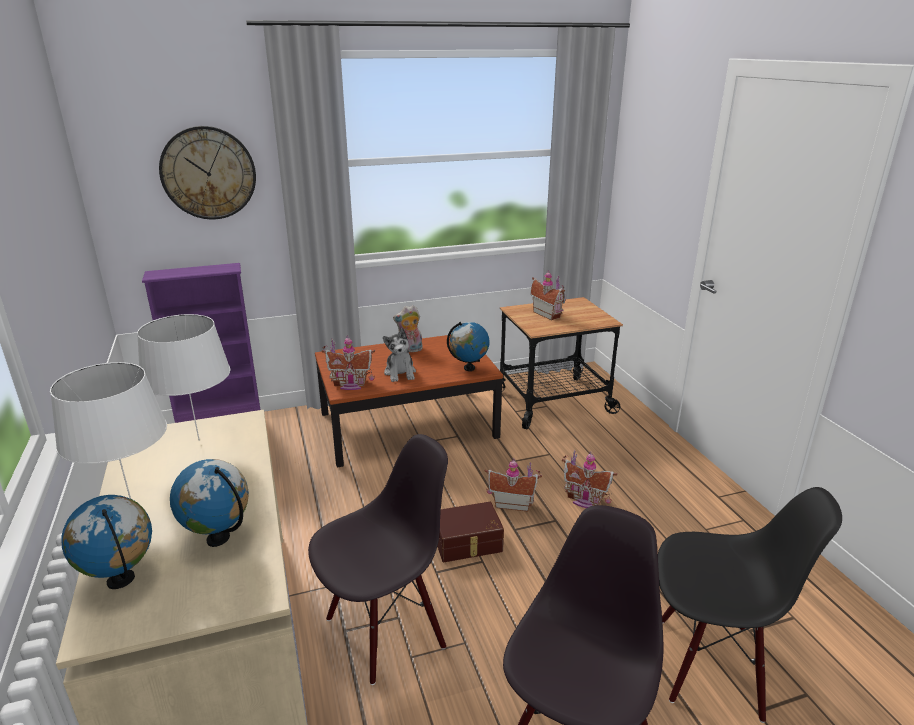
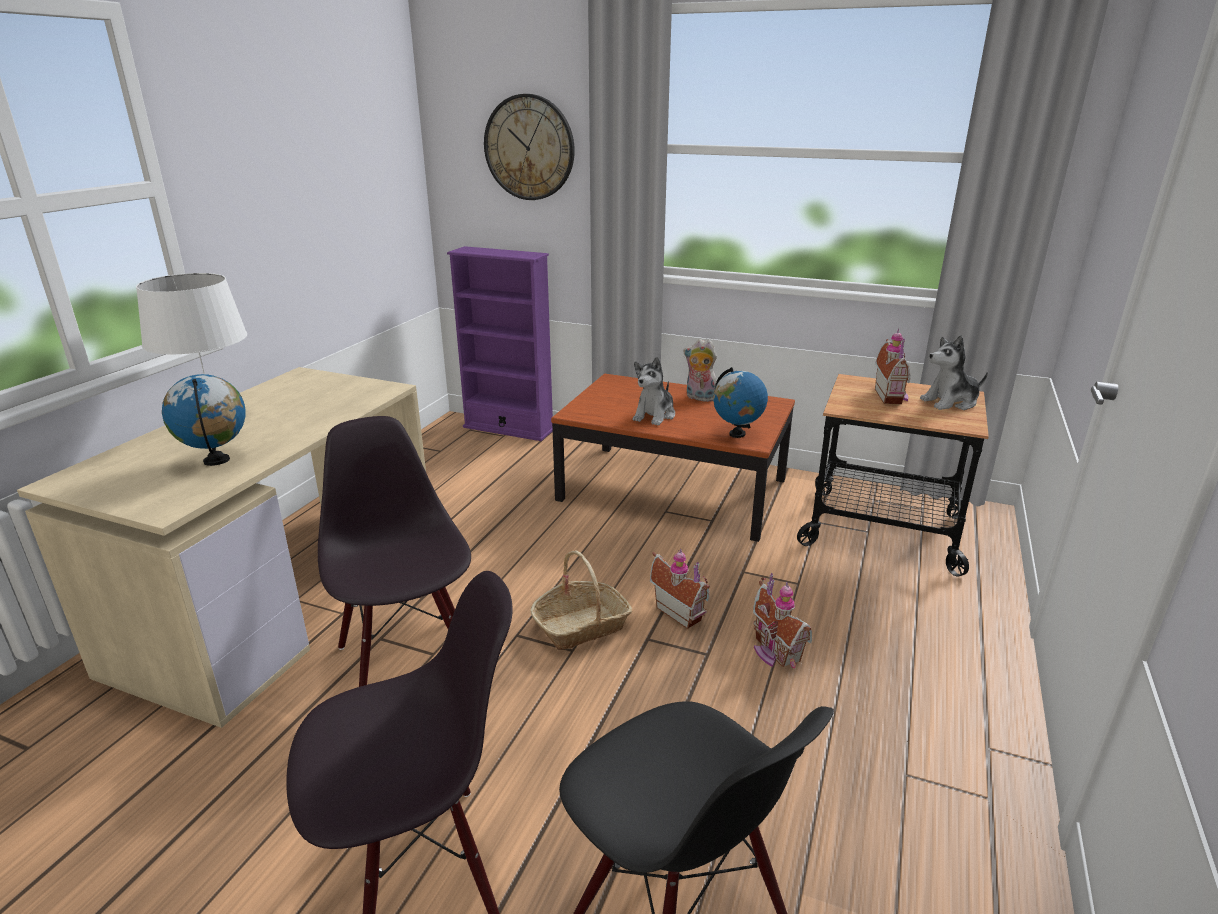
camera: 40 degrees right, 0 degrees up
globe [61,495,152,589] -> none
white table lamp [137,314,230,441] -> none
black chair [308,434,448,685] -> black chair turned 120 degrees counterclockwise [318,416,471,687]
toy house [322,335,375,390] -> none
brown storage box [437,502,504,562] -> basket [530,550,632,650]
none -> plush toy [920,335,988,410]

